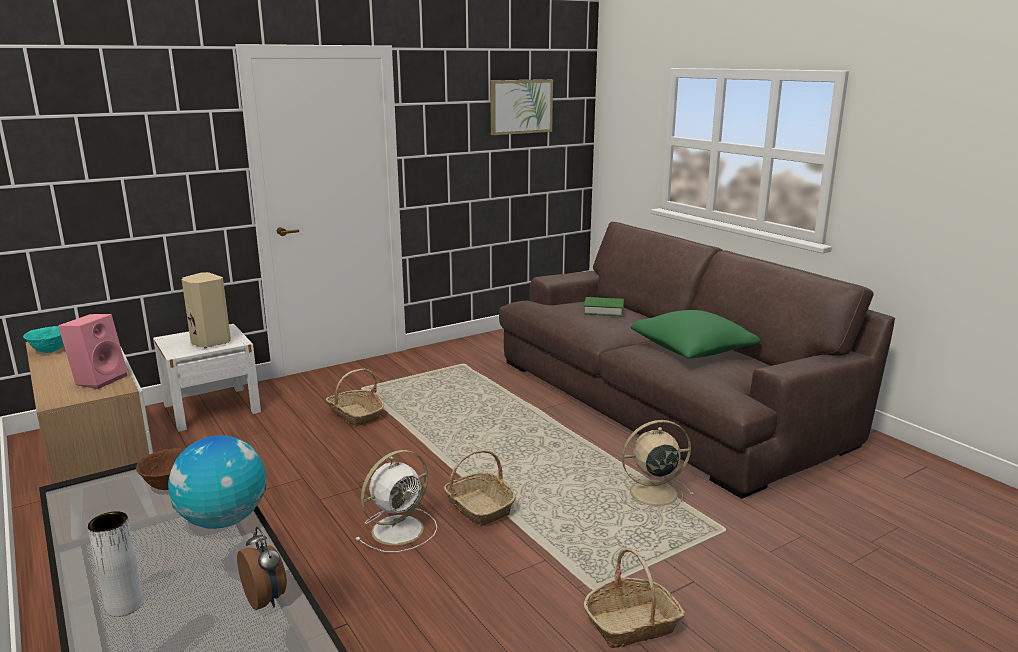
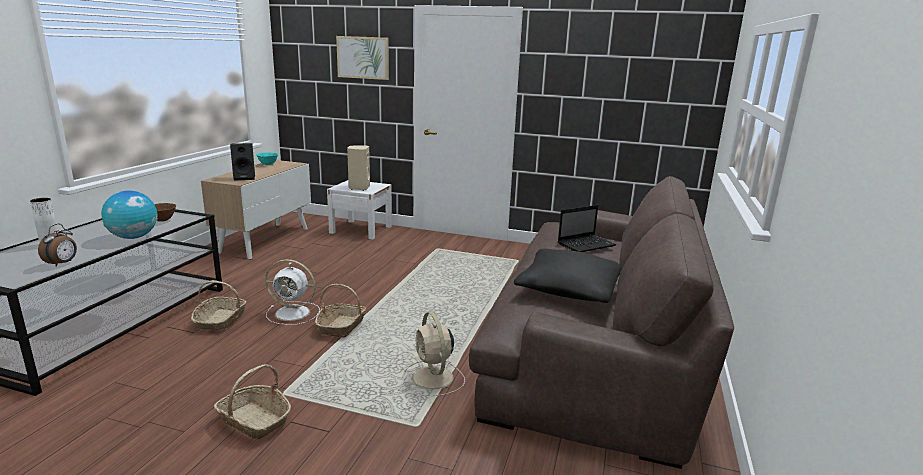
camera: 50 degrees right, 0 degrees up
pink speaker [58,314,127,389] -> black speaker [230,143,255,181]
basket [326,368,384,426] -> basket moved to [191,280,246,331]
picture [490,79,553,135] -> picture moved to [336,36,389,80]
green book [583,297,624,316] -> laptop [558,205,616,252]
beige fan [617,420,694,513] -> beige fan turned 150 degrees counterclockwise [403,312,465,396]
green pillow [630,310,761,359] -> black pillow [514,249,622,303]

